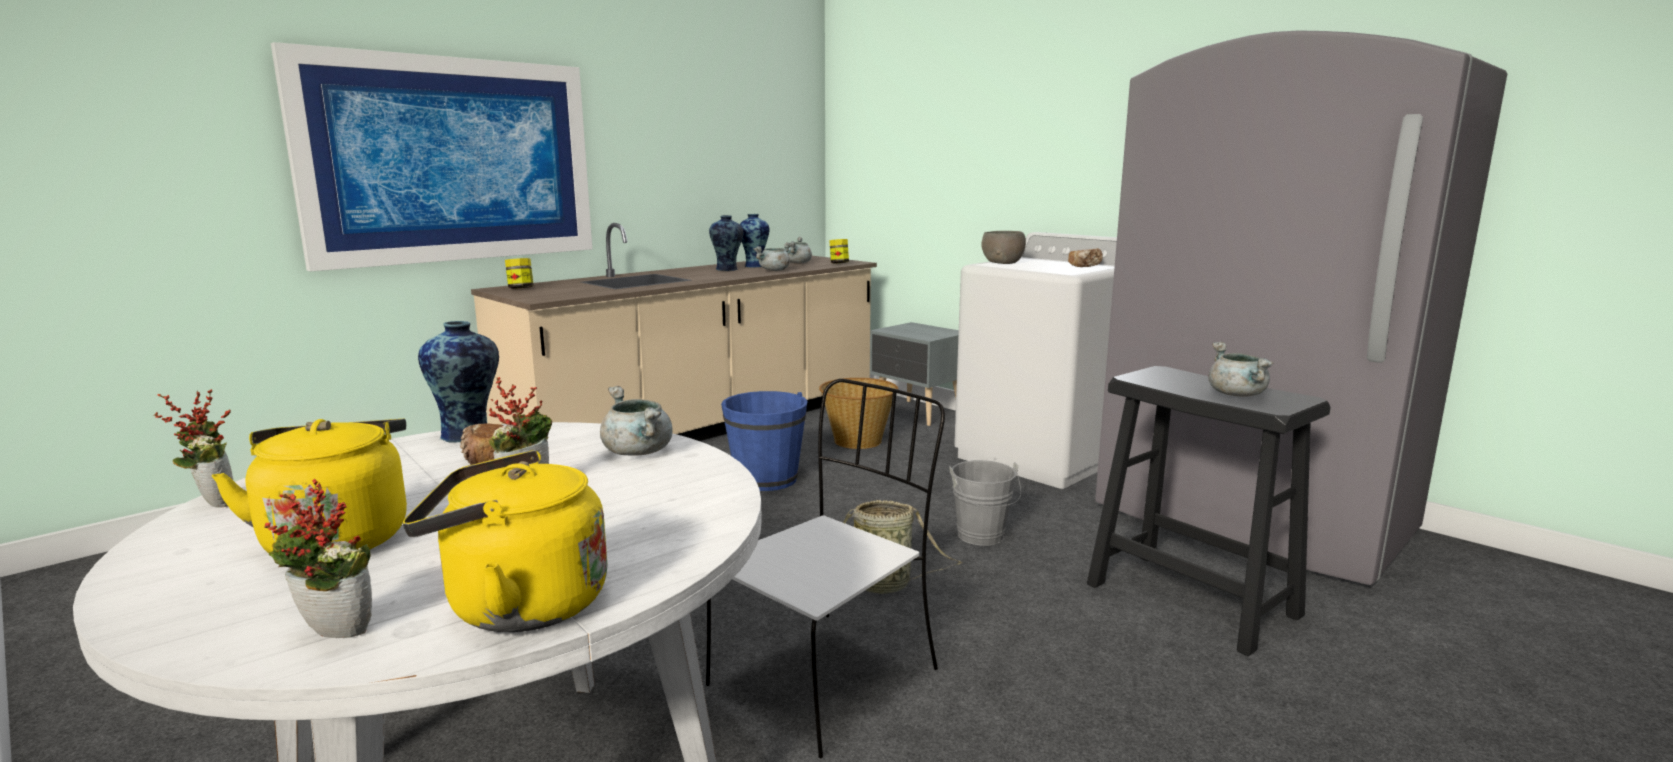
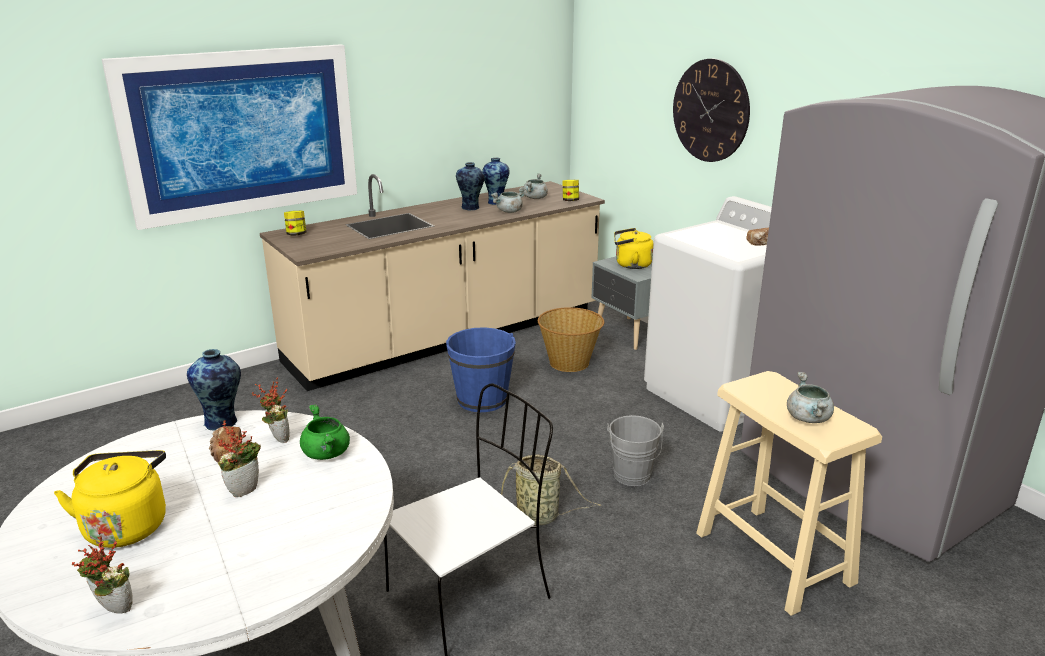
camera: 10 degrees right, 10 degrees up
potted plant [154,389,233,507] -> potted plant moved to [252,377,290,443]
yellow kettle [403,450,607,632] -> yellow kettle moved to [614,228,654,269]
grey cooking pot [600,386,672,456] -> green cooking pot [300,404,350,460]
grey bowl [981,231,1026,264] -> none
black stool [1087,366,1330,656] -> beige stool [696,371,882,616]
none -> wall clock [673,59,750,162]

